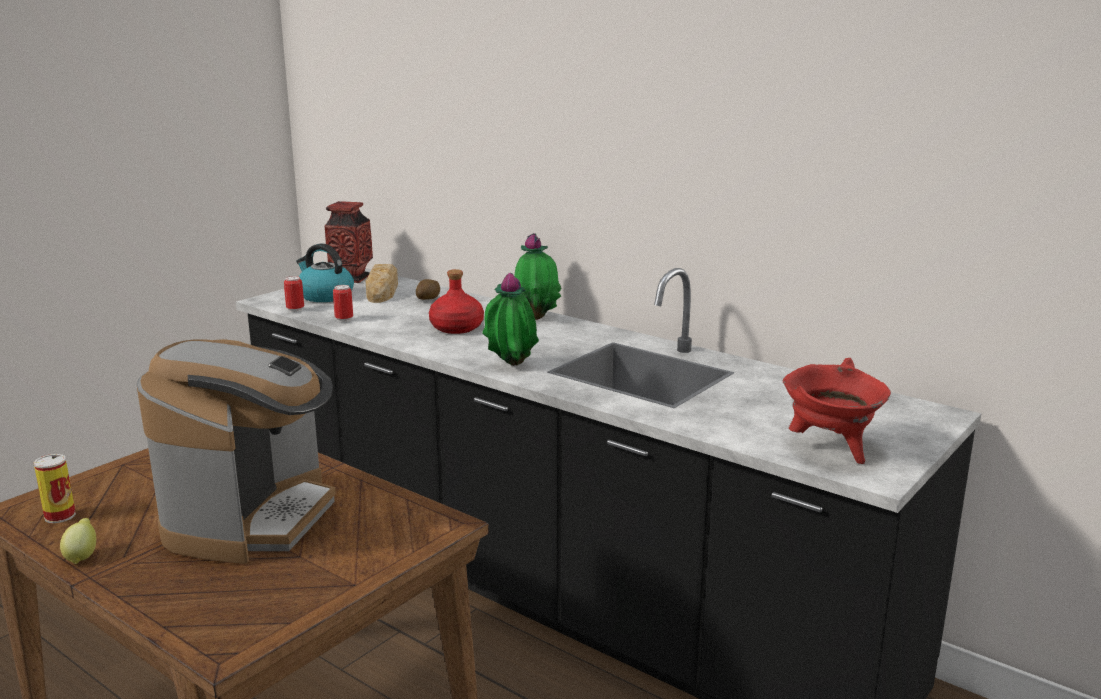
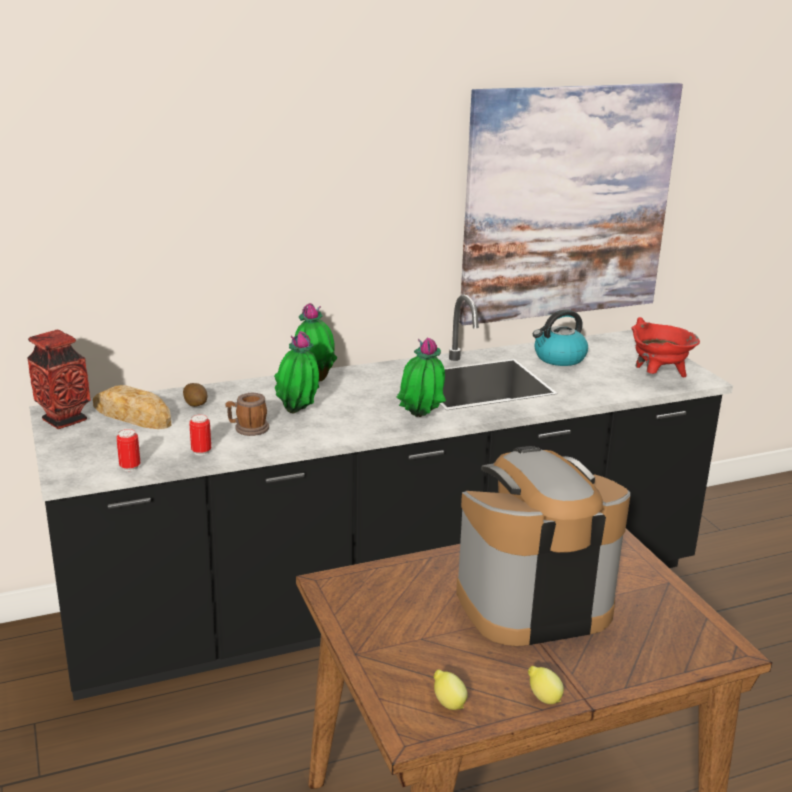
camera: 60 degrees left, 5 degrees up
can [34,454,76,523] -> lemon [434,669,468,710]
coffee machine [137,339,336,564] -> coffee machine turned 60 degrees counterclockwise [456,446,630,646]
kettle [296,243,354,302] -> kettle moved to [533,309,588,366]
red bottle [429,269,484,334] -> potted plant [274,331,319,413]
none -> mug [225,393,269,436]
none -> picture [459,83,683,325]

